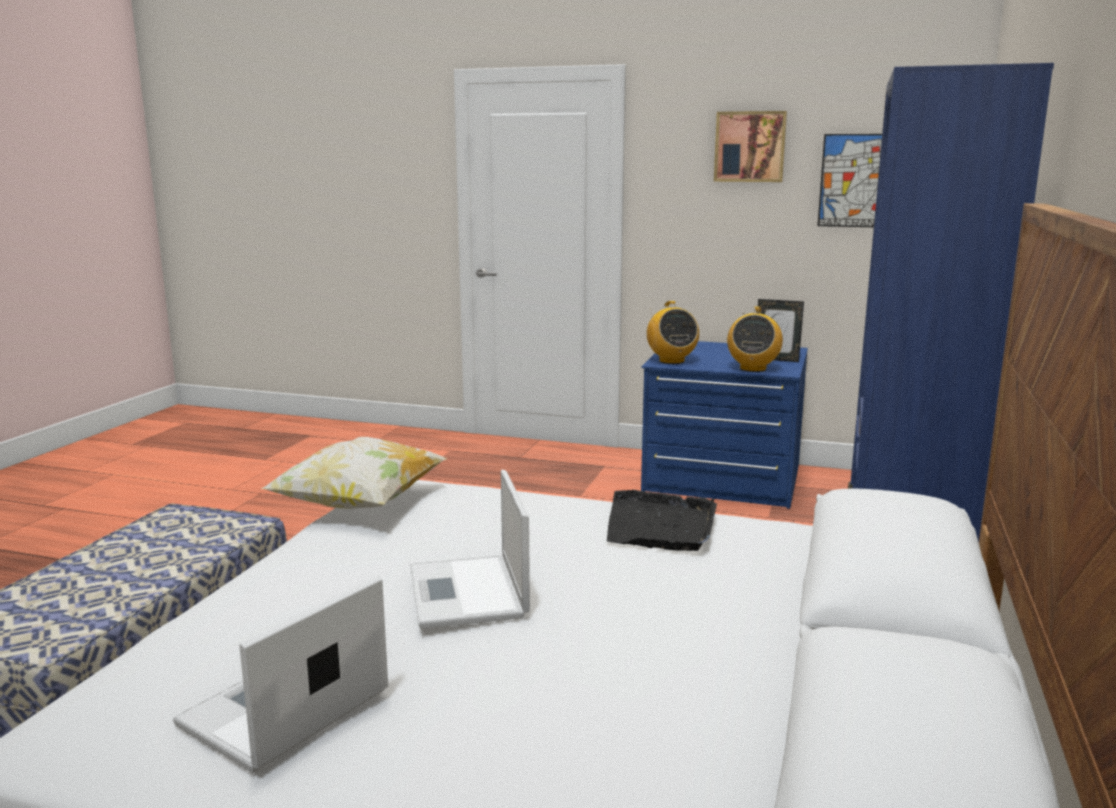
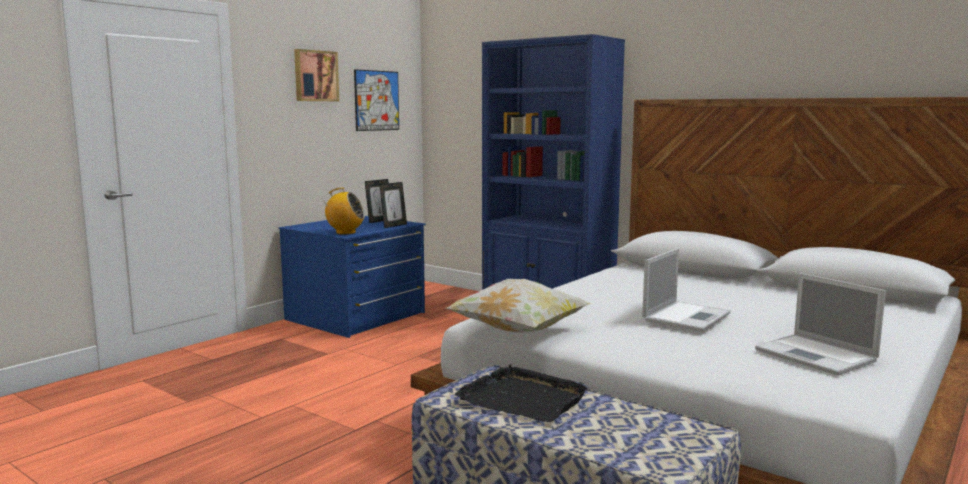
camera: 70 degrees left, 5 degrees down
laptop [410,470,530,629] -> laptop turned 60 degrees counterclockwise [642,248,731,332]
black tray [607,490,717,551] -> black tray moved to [455,364,589,422]
radio [727,306,783,372] -> picture frame [379,182,407,228]

